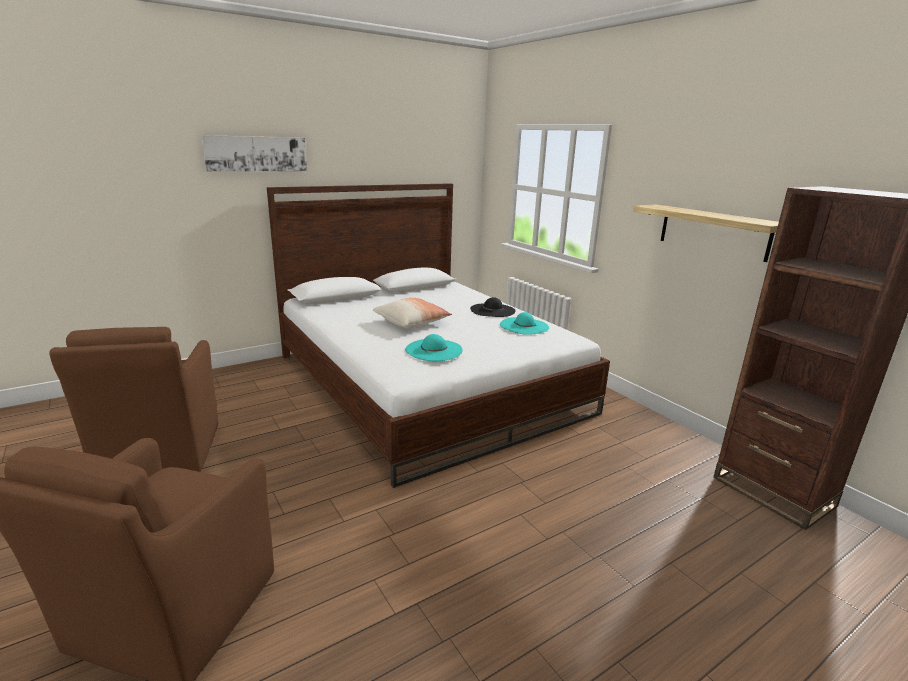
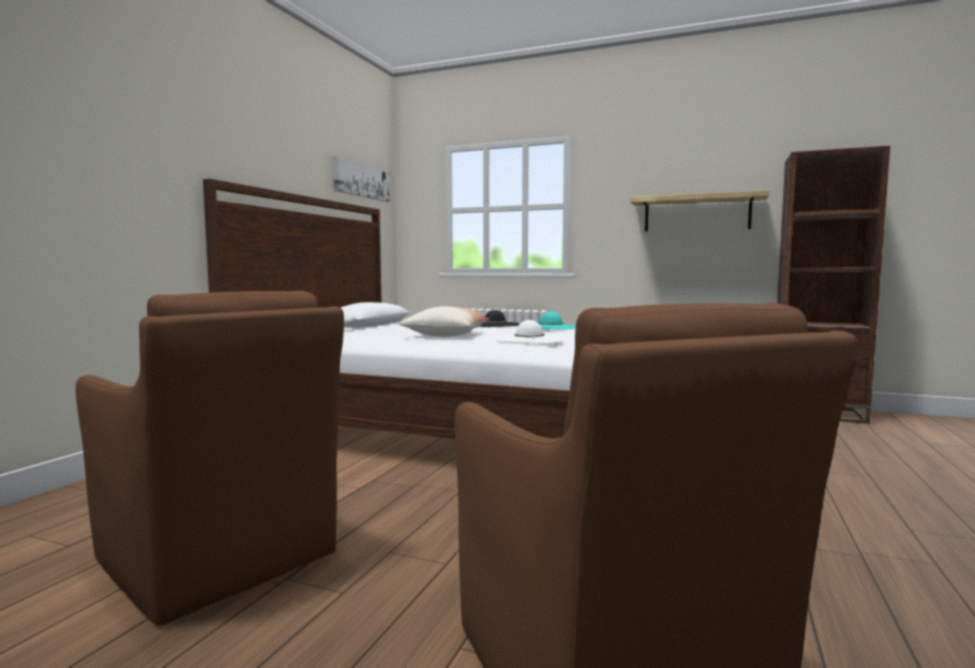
camera: 35 degrees left, 15 degrees down
picture [201,135,307,172] -> picture moved to [332,156,390,202]
turquoise hat [405,334,463,361] -> white hat [496,320,563,343]

